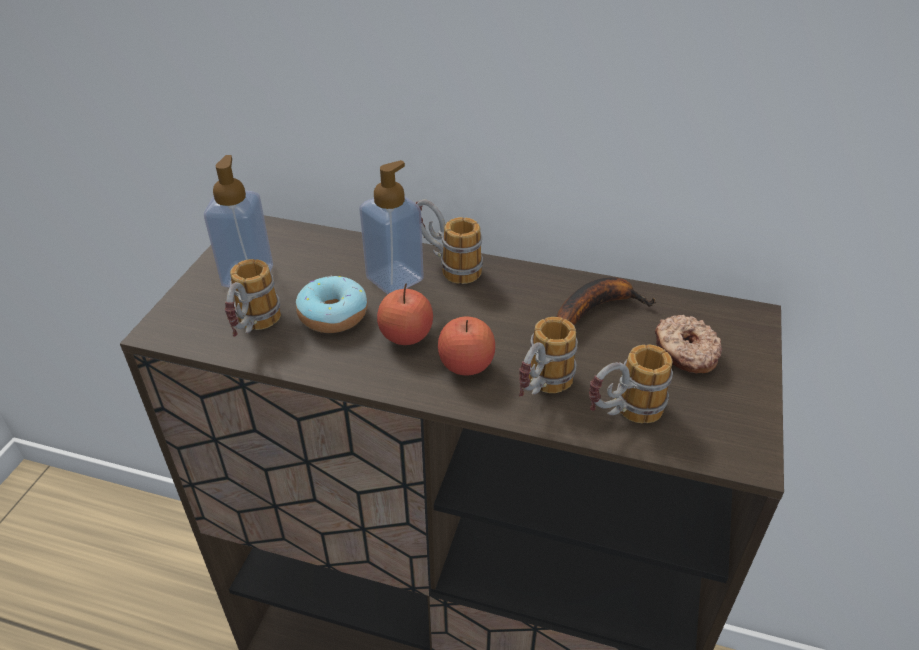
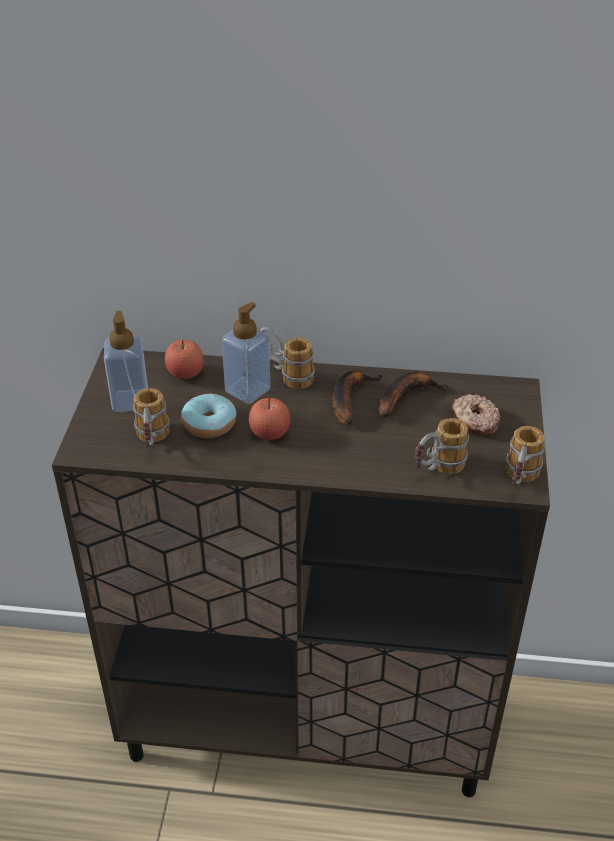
camera: 10 degrees left, 0 degrees up
apple [438,316,495,376] -> apple moved to [165,340,204,379]
mug [519,317,578,397] -> mug moved to [506,426,545,486]
none -> banana [332,370,383,425]

